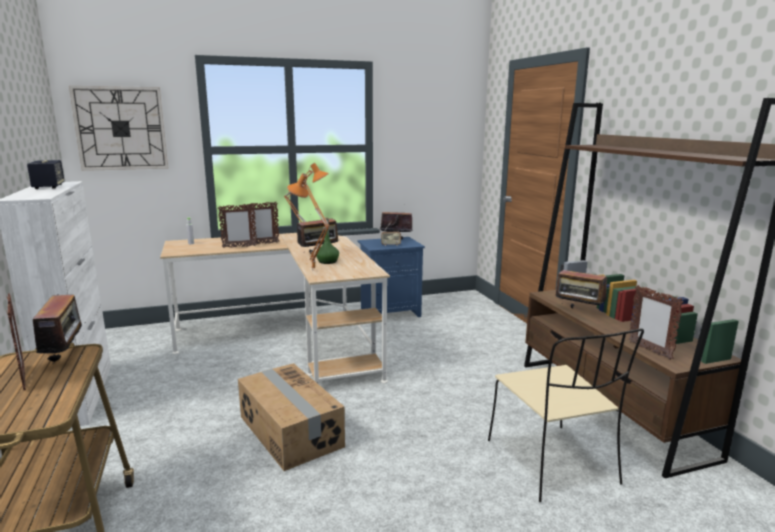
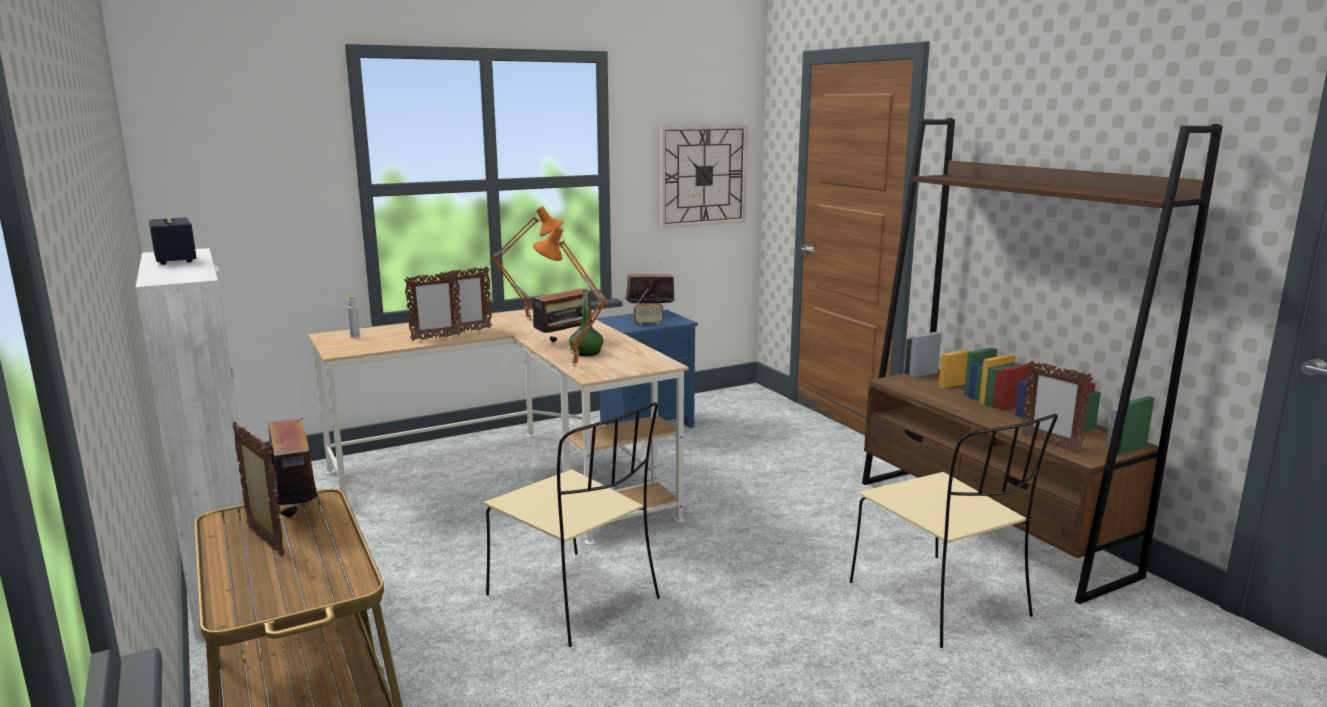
camera: 10 degrees left, 0 degrees up
wall clock [69,86,168,171] -> wall clock moved to [660,125,748,228]
cardboard box [238,363,345,471] -> beige chair [484,402,660,647]
radio [555,263,607,308] -> none

